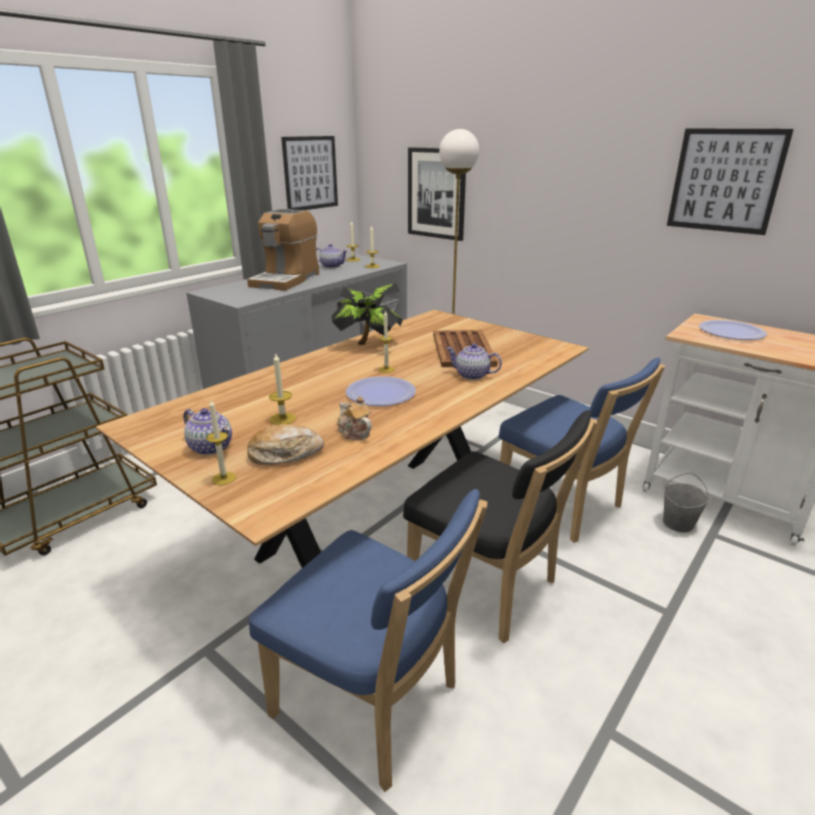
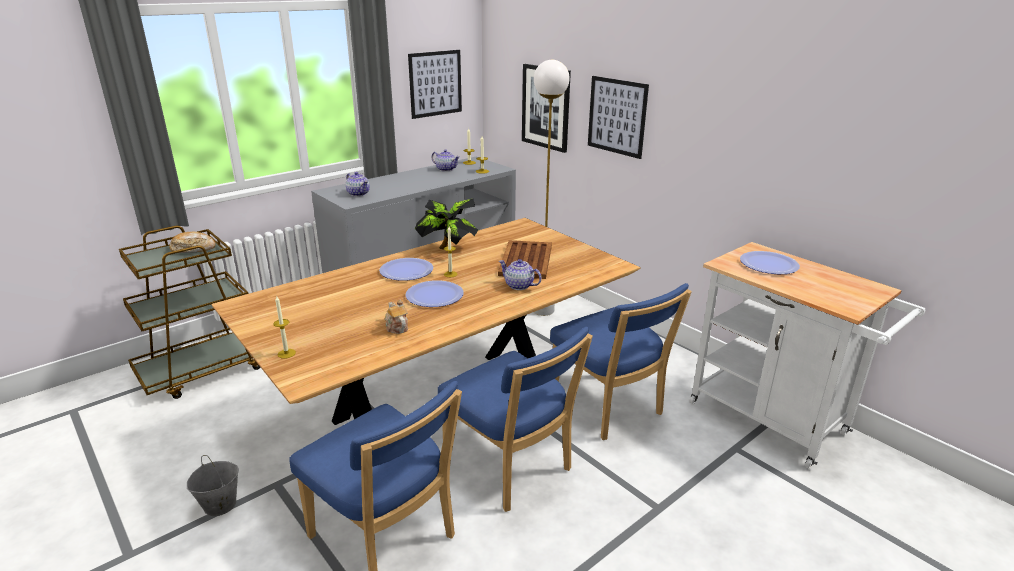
camera: 10 degrees right, 0 degrees up
teapot [183,408,232,455] -> teapot moved to [346,172,370,197]
coffee machine [247,209,319,291] -> none
bread [247,424,324,465] -> bread moved to [169,232,215,253]
candle [269,354,296,425] -> none
black chair [403,410,597,644] -> blue chair [438,327,593,512]
grey bucket [663,473,709,532] -> grey bucket moved to [187,455,239,516]
picture [667,129,794,235] -> picture moved to [588,76,649,159]
none -> plate [379,258,433,281]

